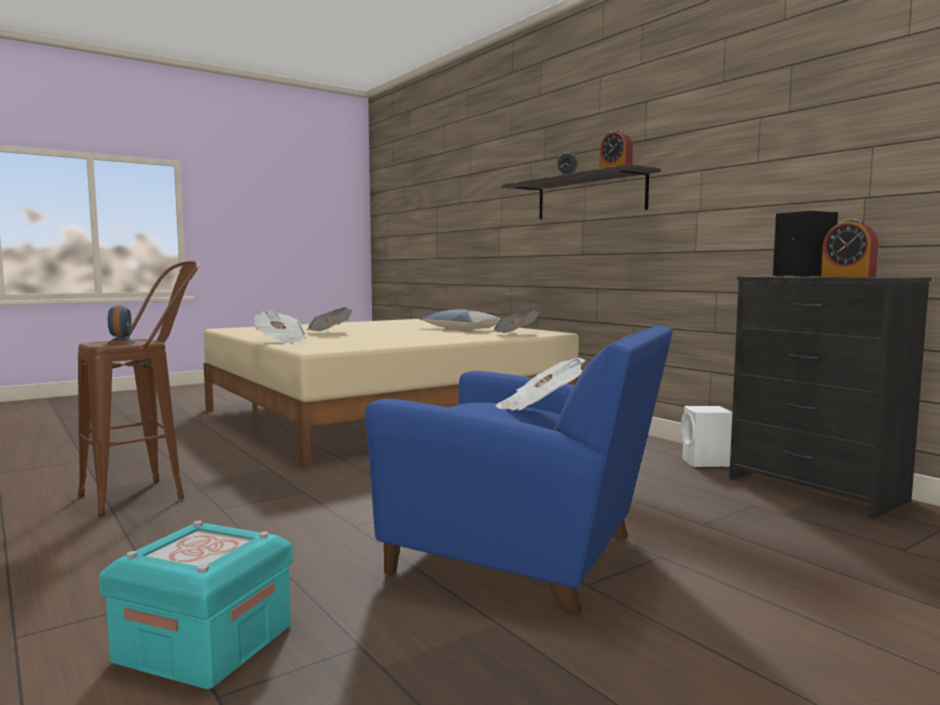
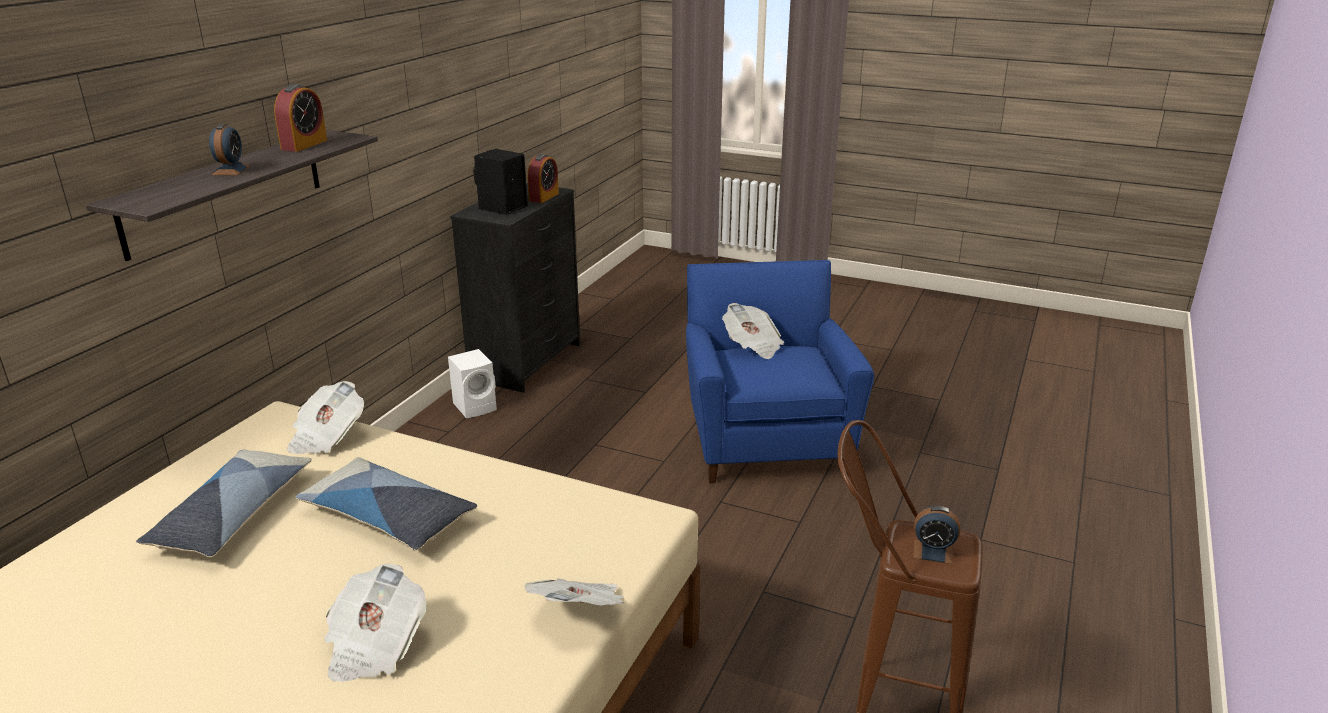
camera: 120 degrees left, 20 degrees up
turquoise storage box [99,521,293,689] -> none
alarm clock [106,304,136,345] -> alarm clock turned 120 degrees counterclockwise [913,506,960,564]
none -> pillow [296,457,477,550]

